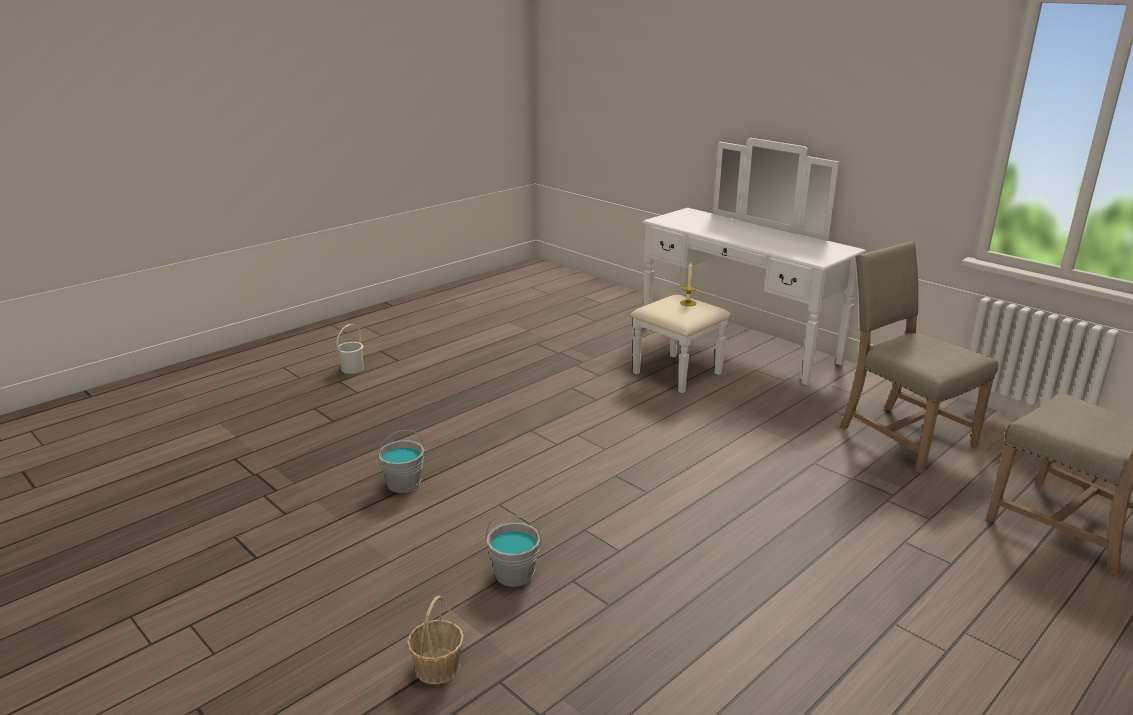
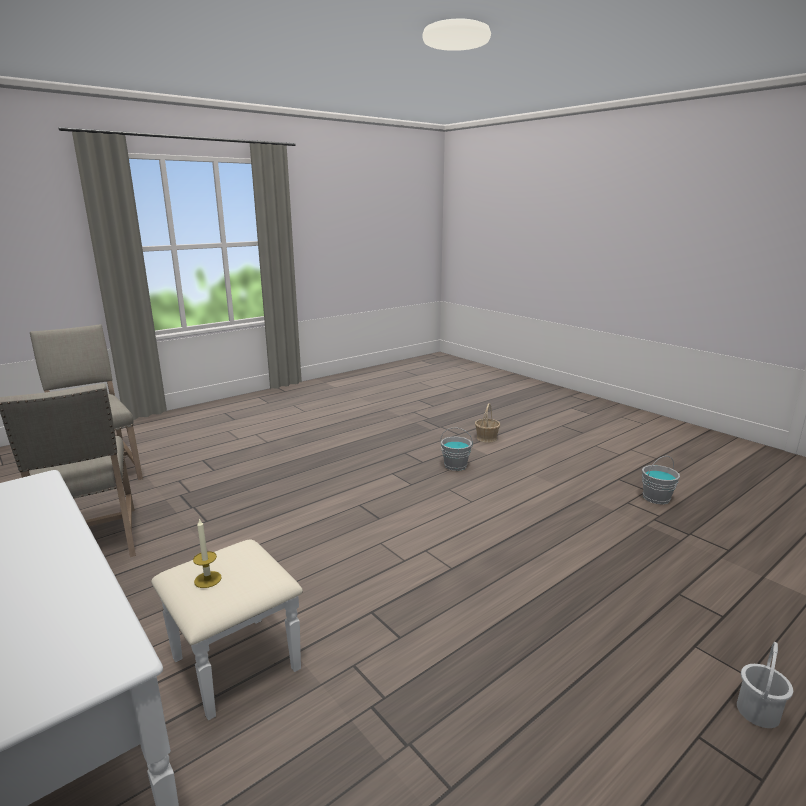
camera: 175 degrees left, 5 degrees down
grey bucket [378,430,425,493] -> grey bucket moved to [642,456,680,504]

